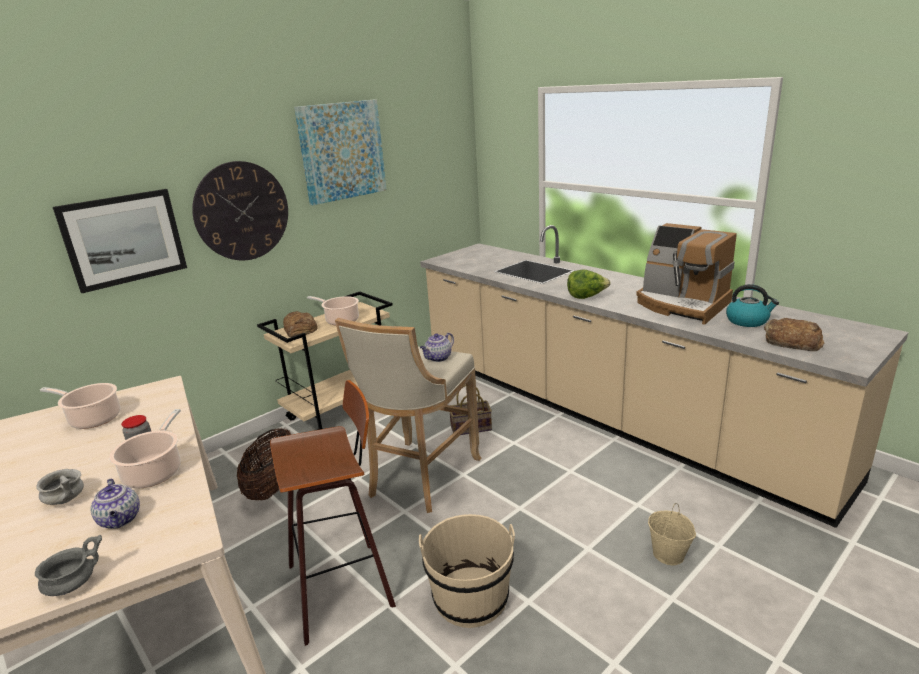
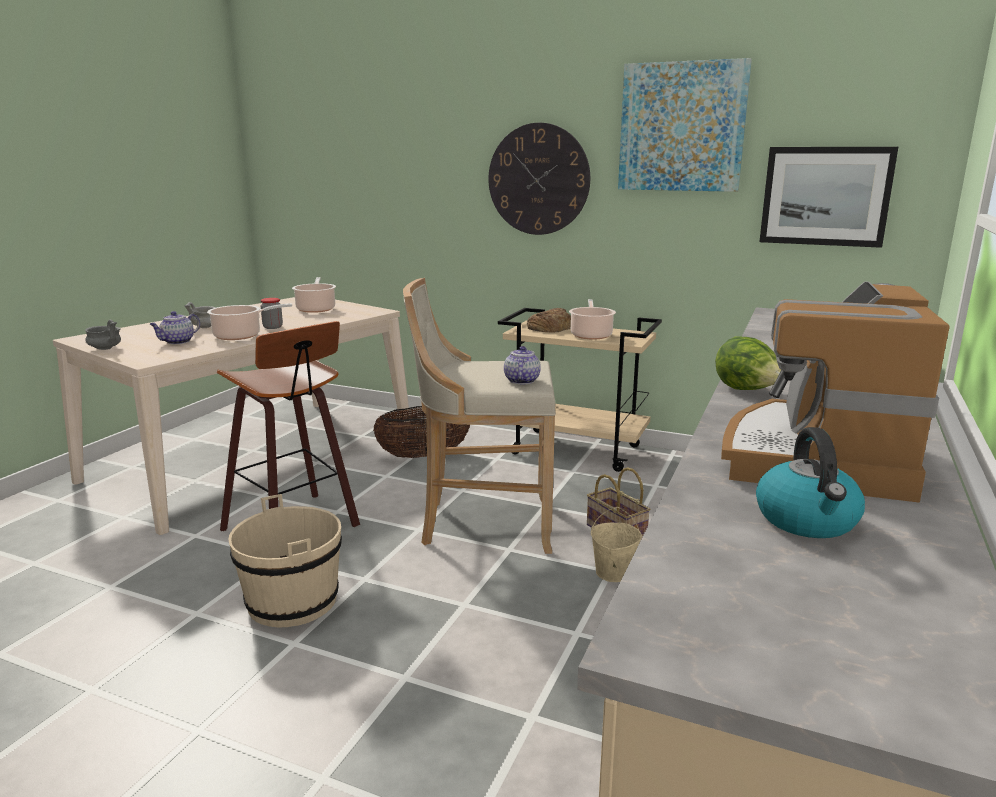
camera: 65 degrees right, 5 degrees down
picture [53,189,187,293] -> picture moved to [759,147,898,248]
teapot [420,333,454,362] -> teapot turned 75 degrees clockwise [504,346,541,384]
beige bucket [648,503,696,565] -> beige bucket moved to [591,507,642,582]
bread [764,318,824,351] -> none

